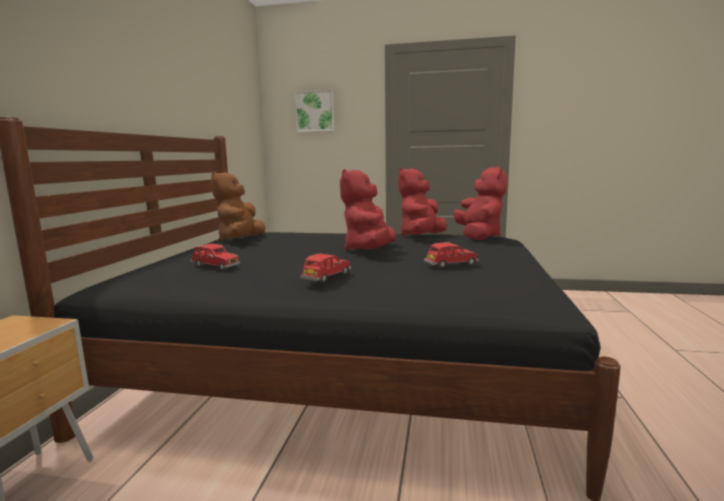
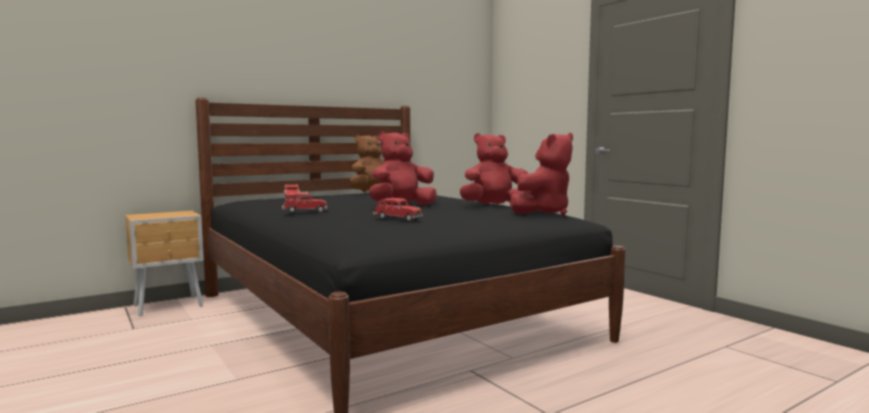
camera: 45 degrees right, 5 degrees down
picture [295,90,335,132] -> none

